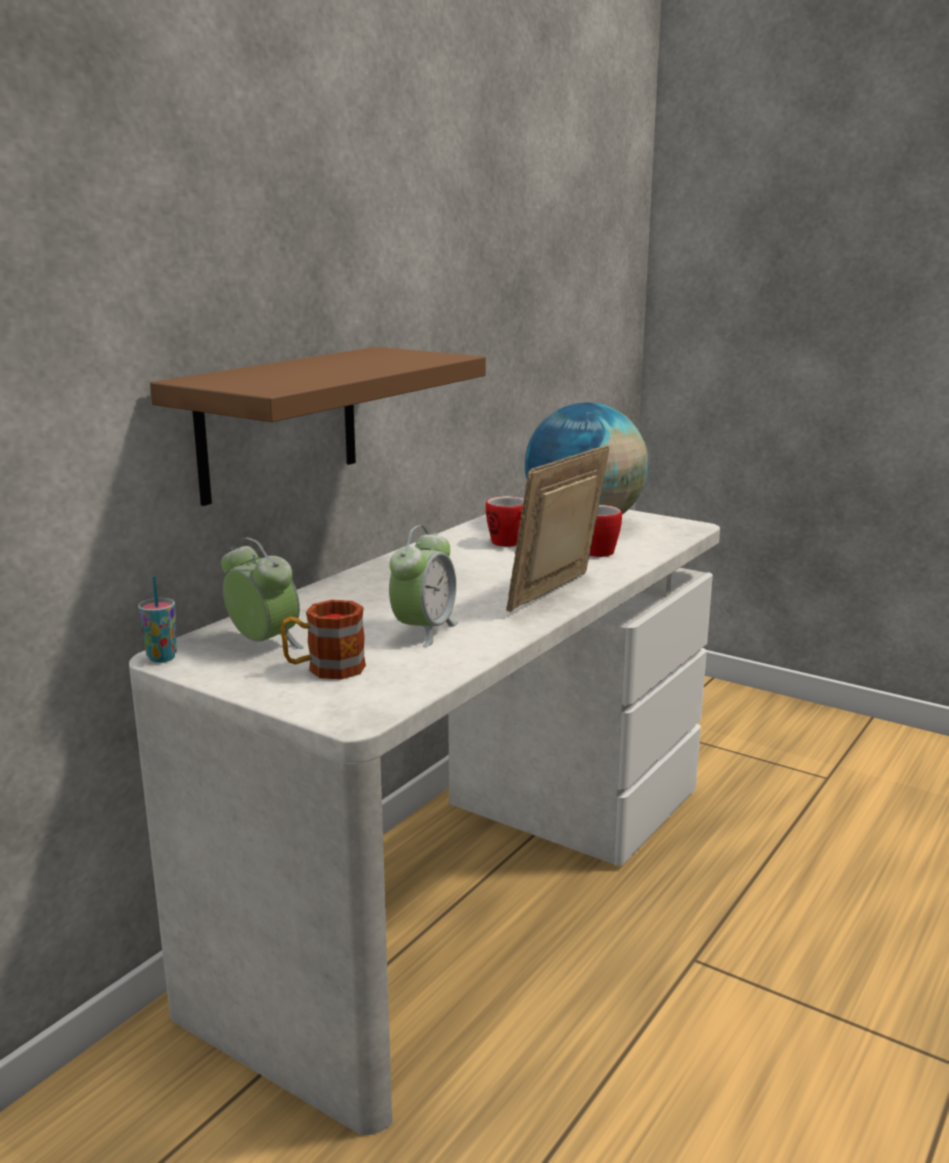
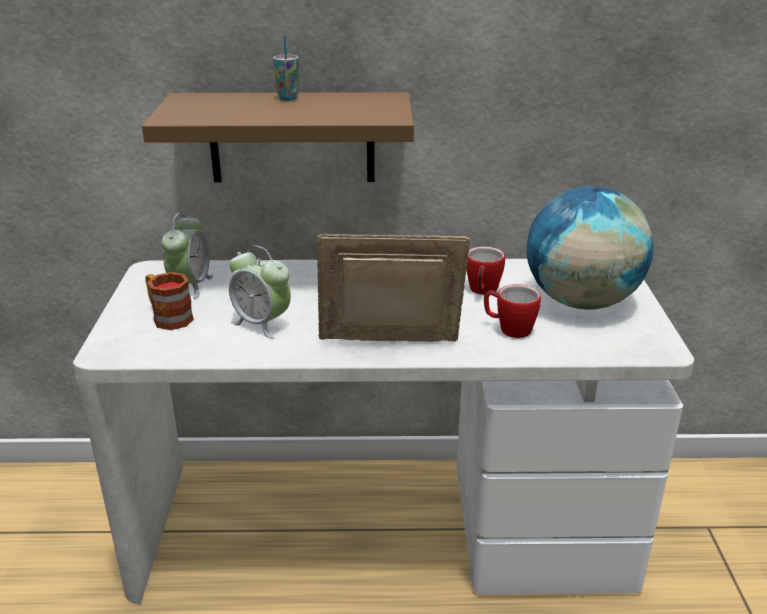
camera: 55 degrees right, 10 degrees up
cup [138,576,177,663] -> cup moved to [273,36,299,101]
alarm clock [389,525,458,647] -> alarm clock turned 45 degrees clockwise [229,246,291,339]

